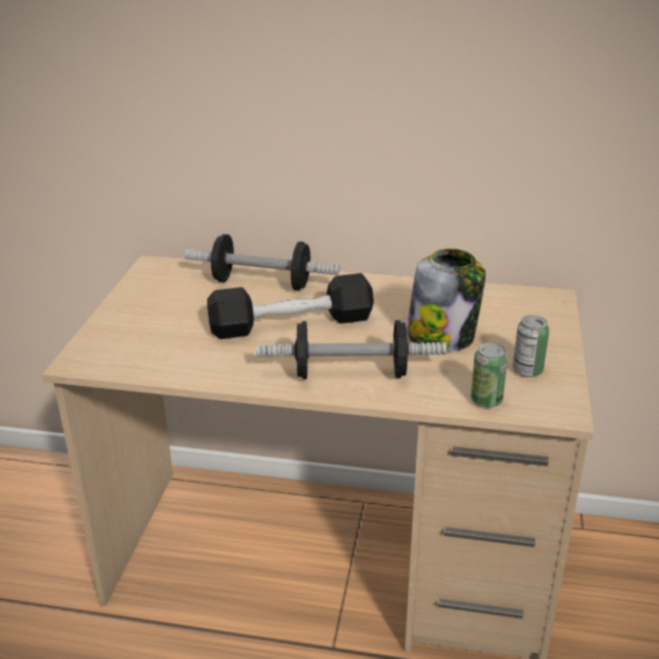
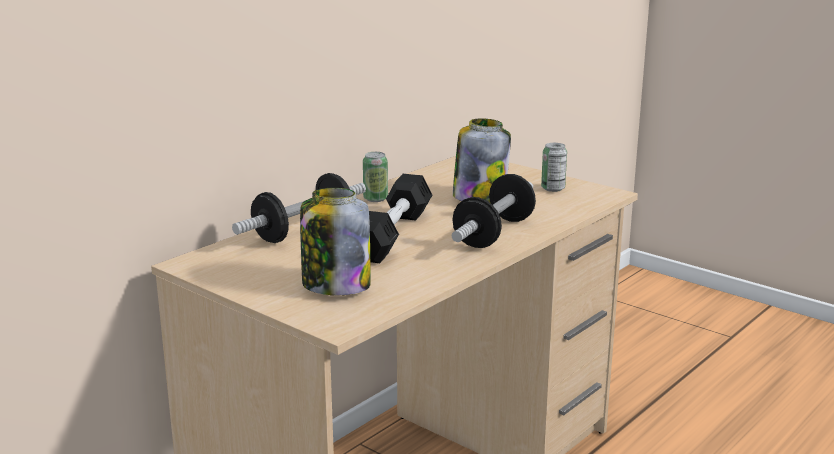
camera: 60 degrees left, 10 degrees down
can [471,343,508,408] -> can moved to [363,152,388,202]
none -> jar [300,188,371,295]

